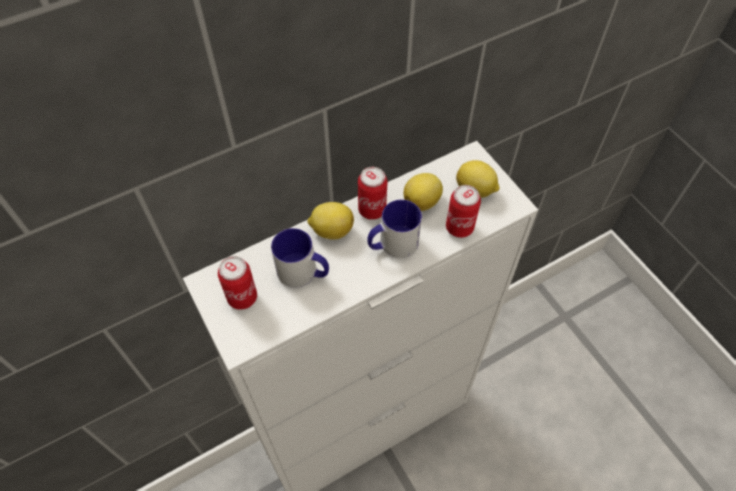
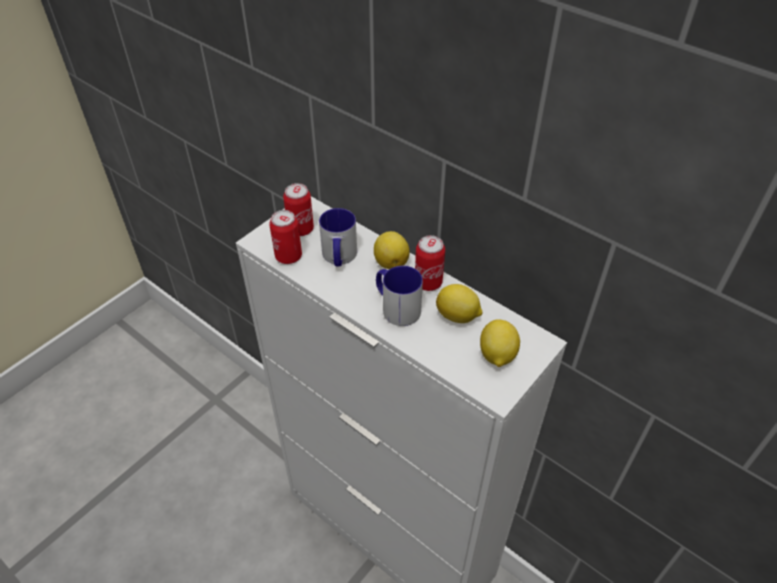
camera: 70 degrees right, 10 degrees down
can [446,185,481,238] -> can moved to [269,210,302,264]

